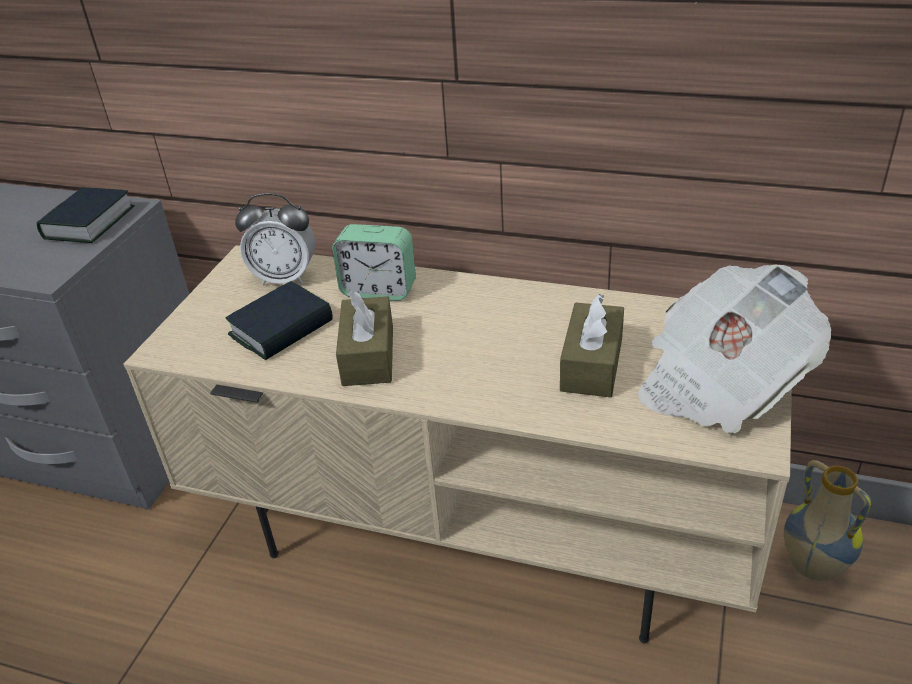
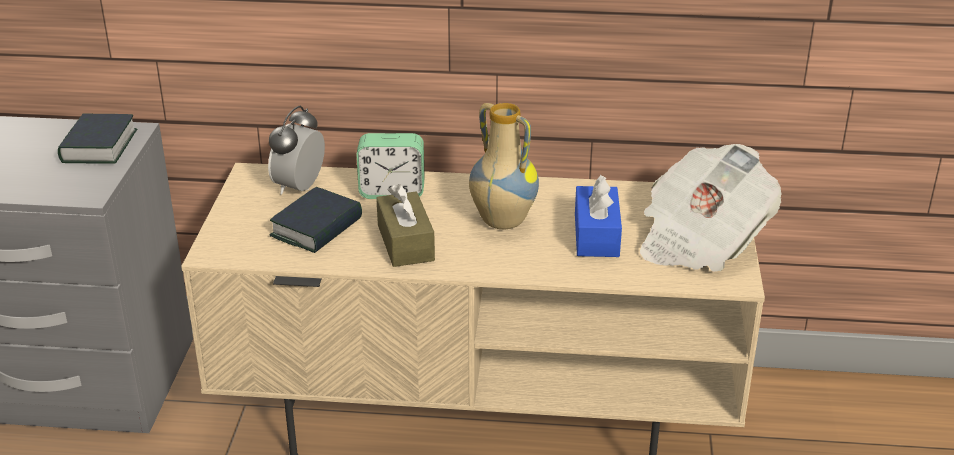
camera: 15 degrees left, 5 degrees down
alarm clock [235,193,315,285] -> alarm clock turned 120 degrees clockwise [268,106,325,195]
brown tissue box [560,294,624,397] -> blue tissue box [575,175,622,257]
vase [784,460,872,581] -> vase moved to [469,103,539,229]

